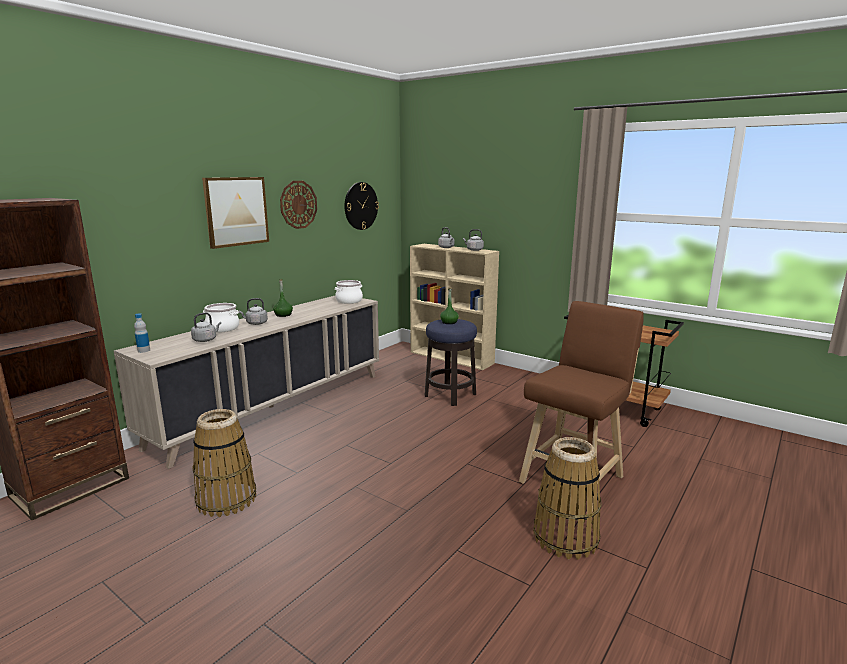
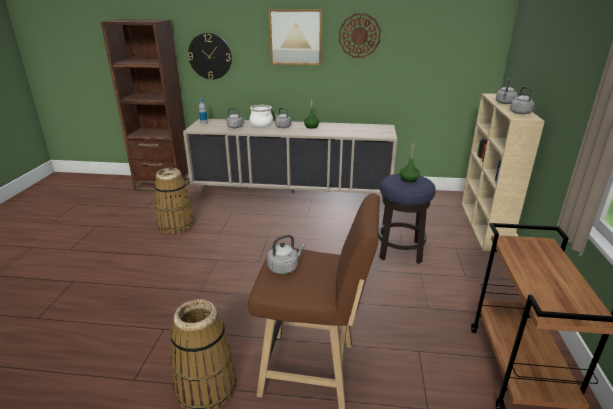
camera: 60 degrees right, 10 degrees up
cooking pot [335,280,363,304] -> none
wall clock [344,182,379,230] -> wall clock moved to [188,33,232,79]
none -> grey kettle [267,235,305,274]

